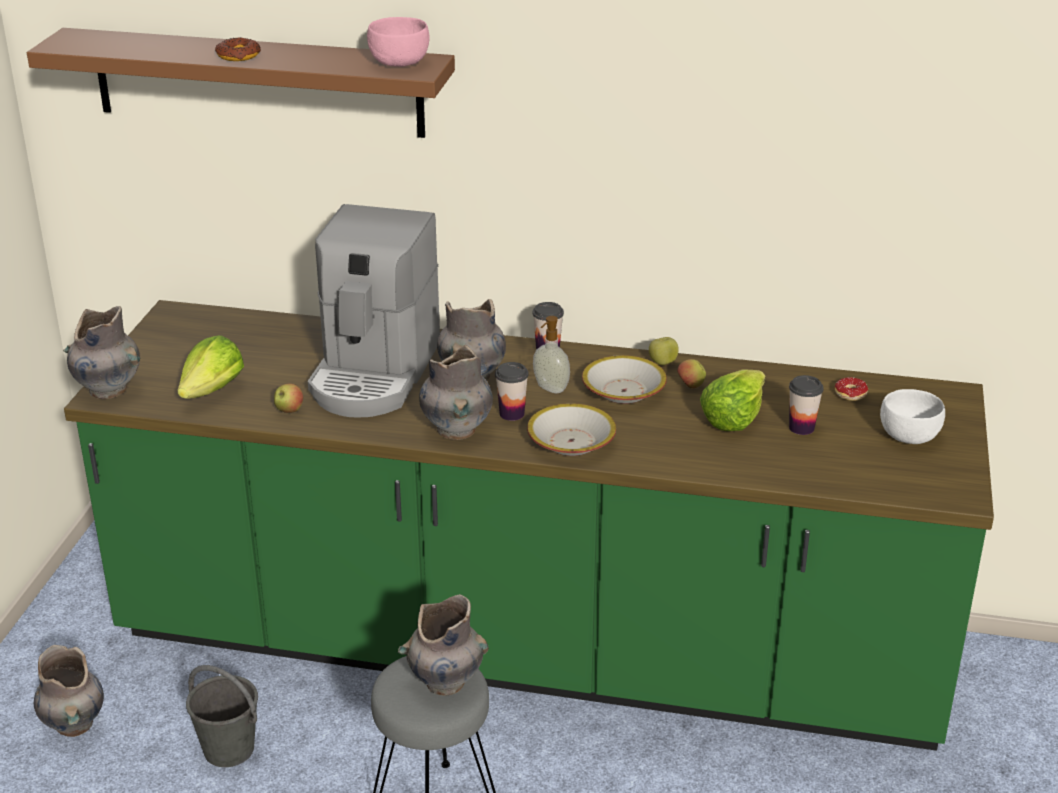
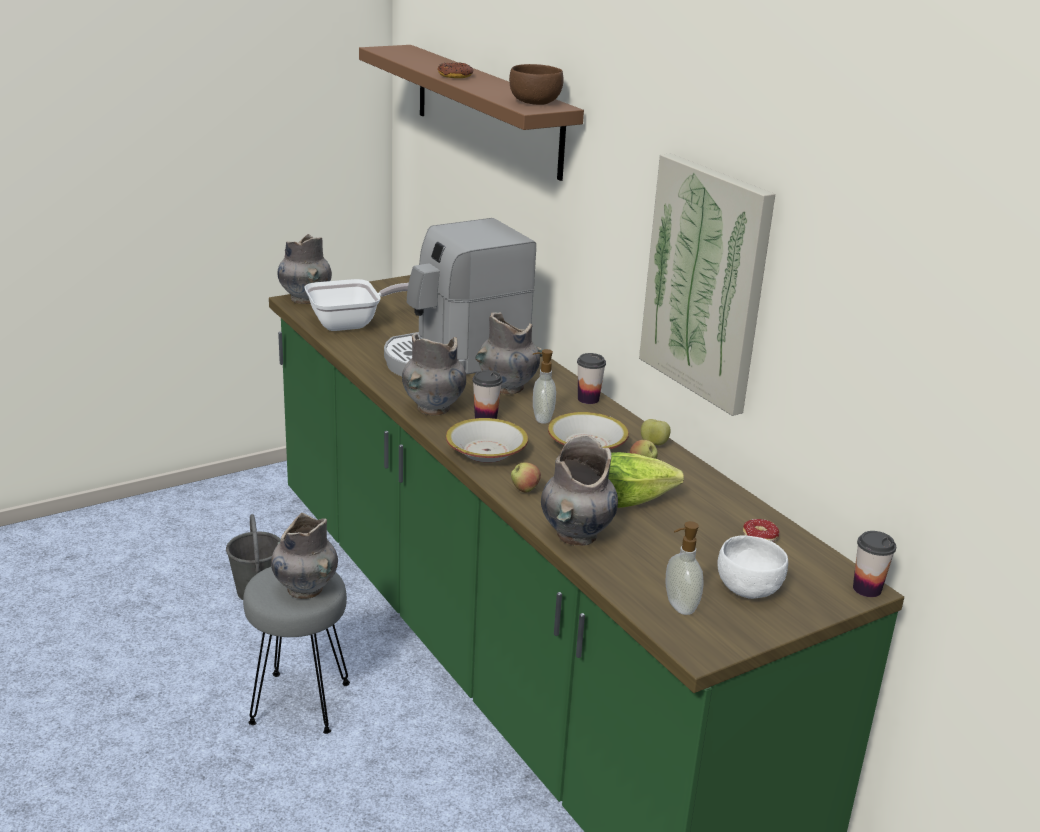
camera: 45 degrees right, 5 degrees down
grey vase [34,645,104,737] -> grey vase moved to [541,436,618,546]
lettuce [177,335,244,399] -> frying pan [305,279,409,331]
apple [274,383,303,413] -> apple moved to [511,462,541,493]
pink bowl [367,17,429,67] -> brown bowl [509,64,564,105]
cup [789,375,823,435] -> cup moved to [853,531,896,597]
none -> picture [639,153,775,416]
none -> soap dispenser [666,521,704,615]

